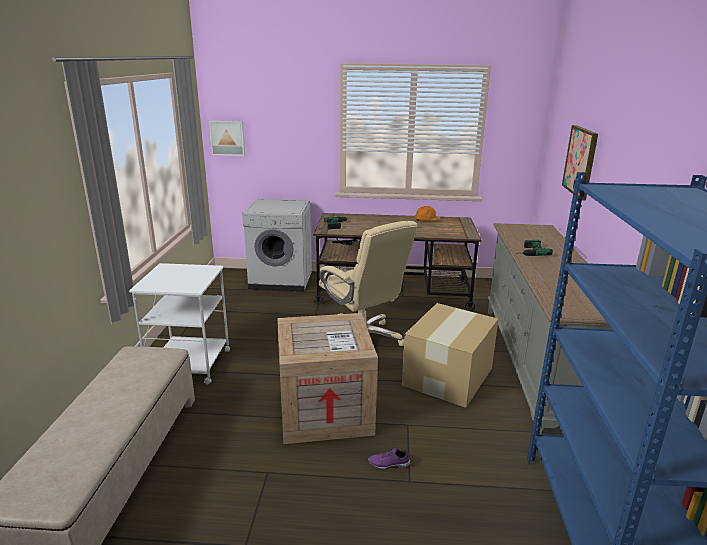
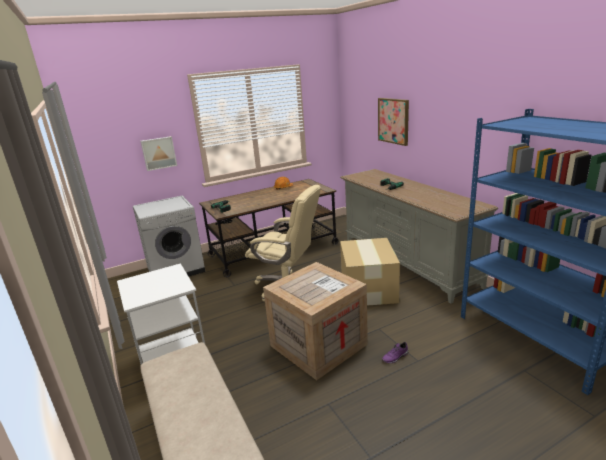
camera: 30 degrees left, 0 degrees up
picture [209,121,245,156] -> picture moved to [140,136,177,171]

